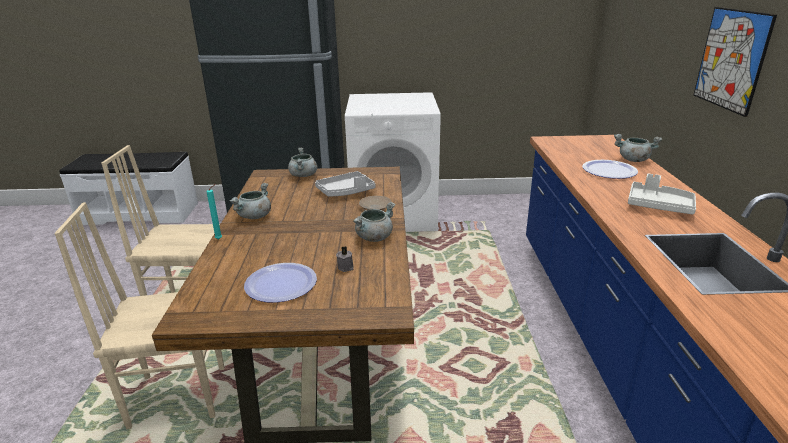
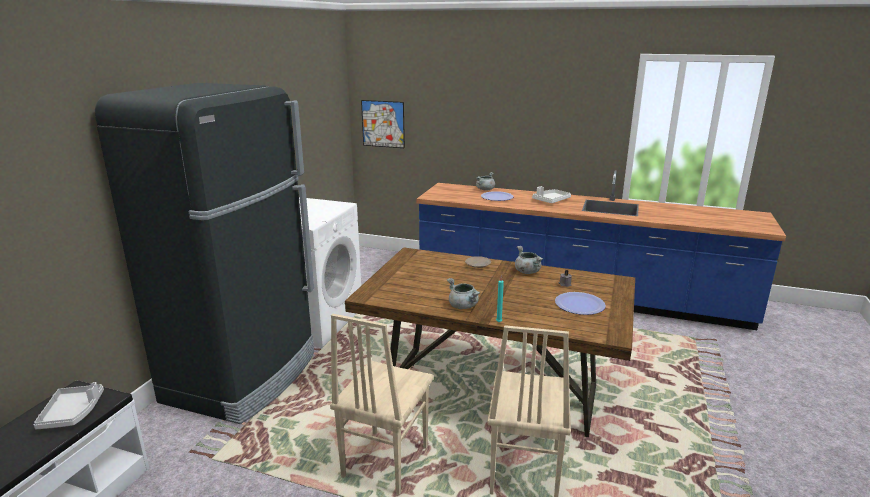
camera: 70 degrees left, 5 degrees down
grey cooking pot [288,147,317,177] -> none
grey tray [315,171,375,196] -> grey tray moved to [34,382,104,429]
picture [694,7,777,117] -> picture moved to [361,100,405,148]

